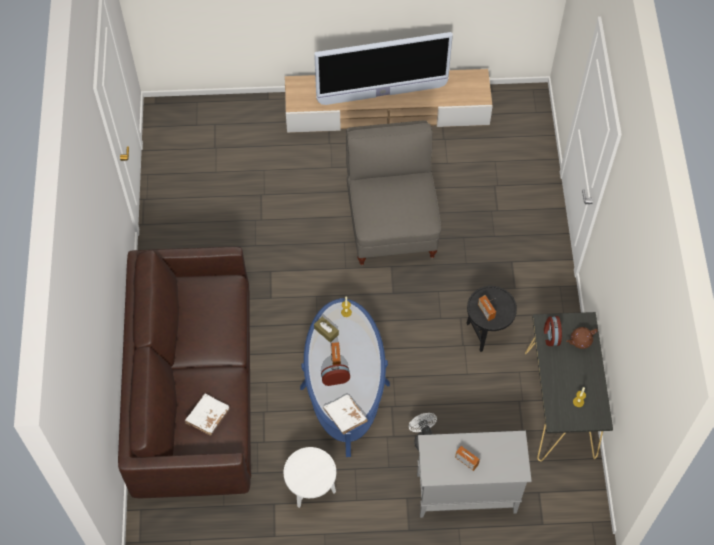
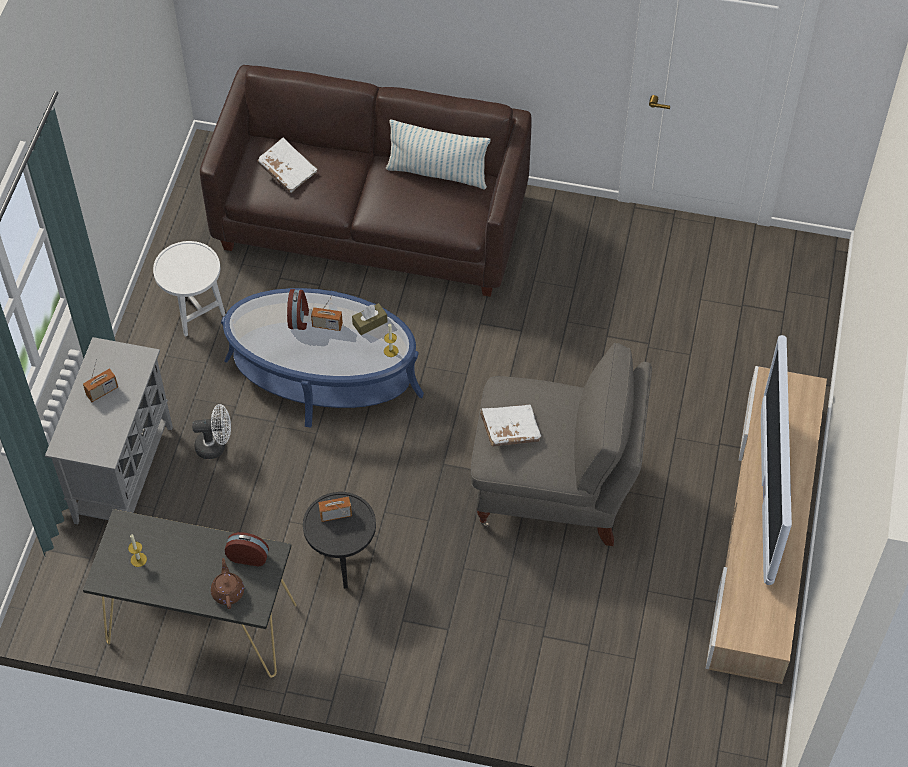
camera: 105 degrees right, 5 degrees down
white book [323,395,368,435] -> white book moved to [480,404,541,447]
none -> pillow [386,120,491,190]

